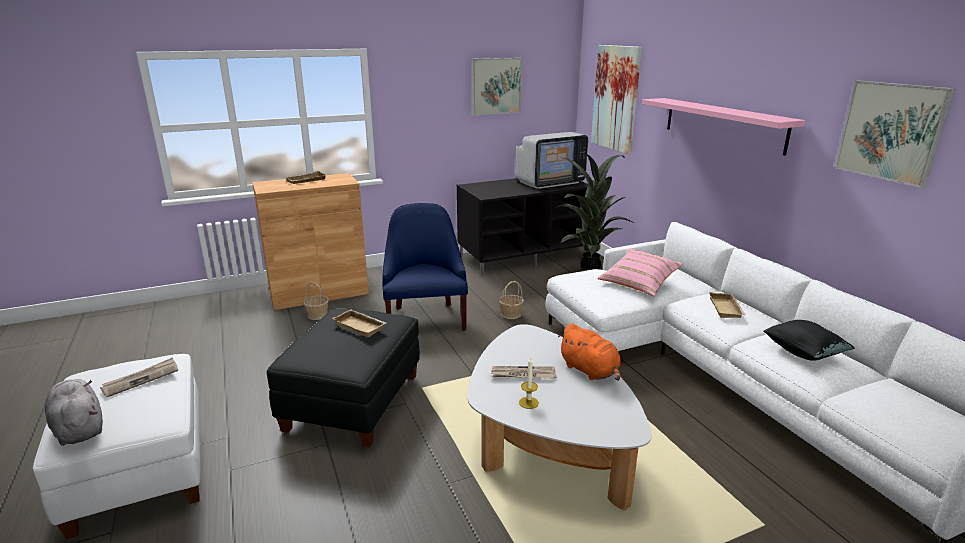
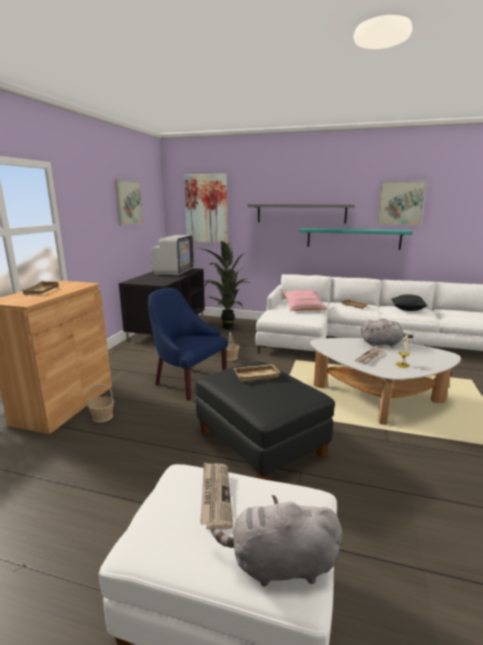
camera: 50 degrees left, 5 degrees down
orange plush toy [558,323,621,381] -> grey plush toy [361,318,414,347]
pink shelf [642,98,806,156] -> grey shelf [248,204,355,224]
none -> turquoise shelf [299,228,413,250]

